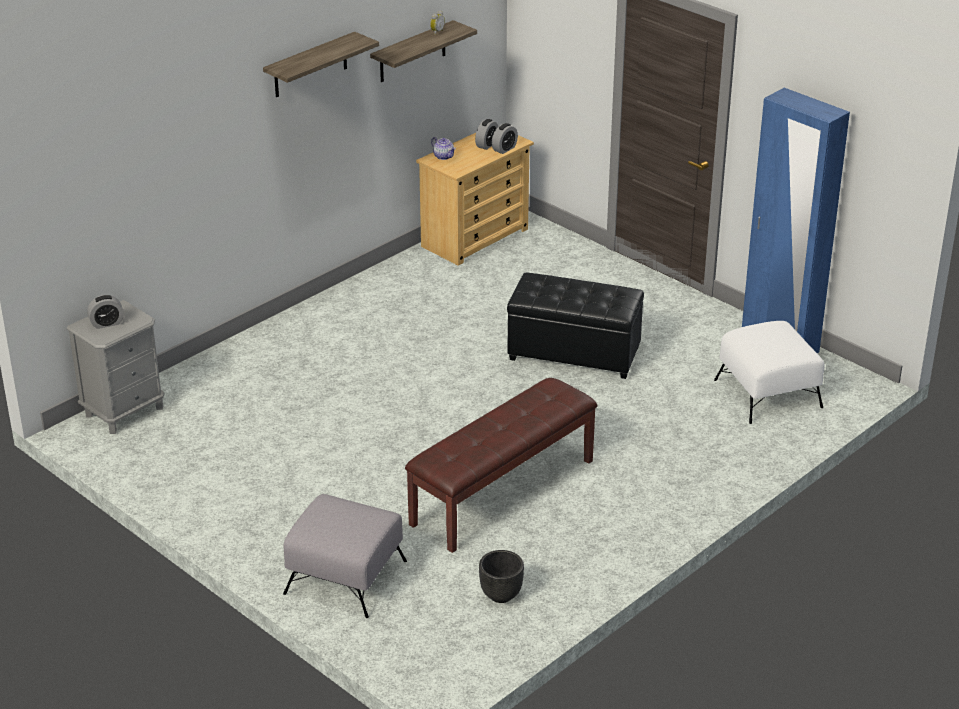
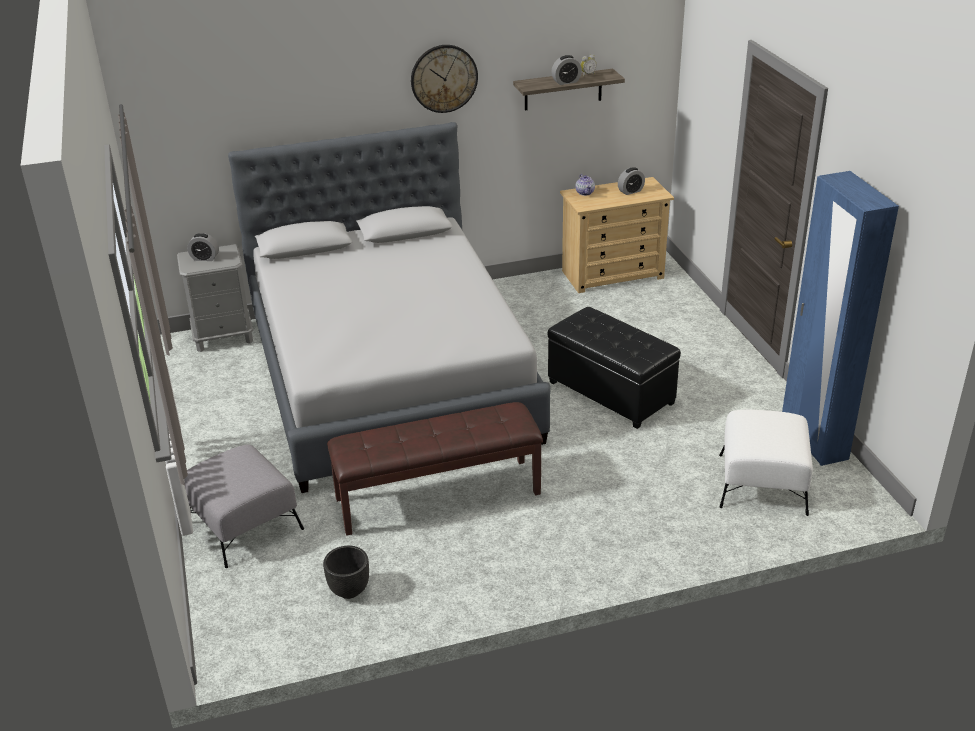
camera: 30 degrees right, 0 degrees up
shelf [263,32,379,97] -> wall clock [411,45,478,113]
alarm clock [491,123,518,154] -> alarm clock moved to [551,55,582,85]
none -> grey bed [228,122,551,493]

